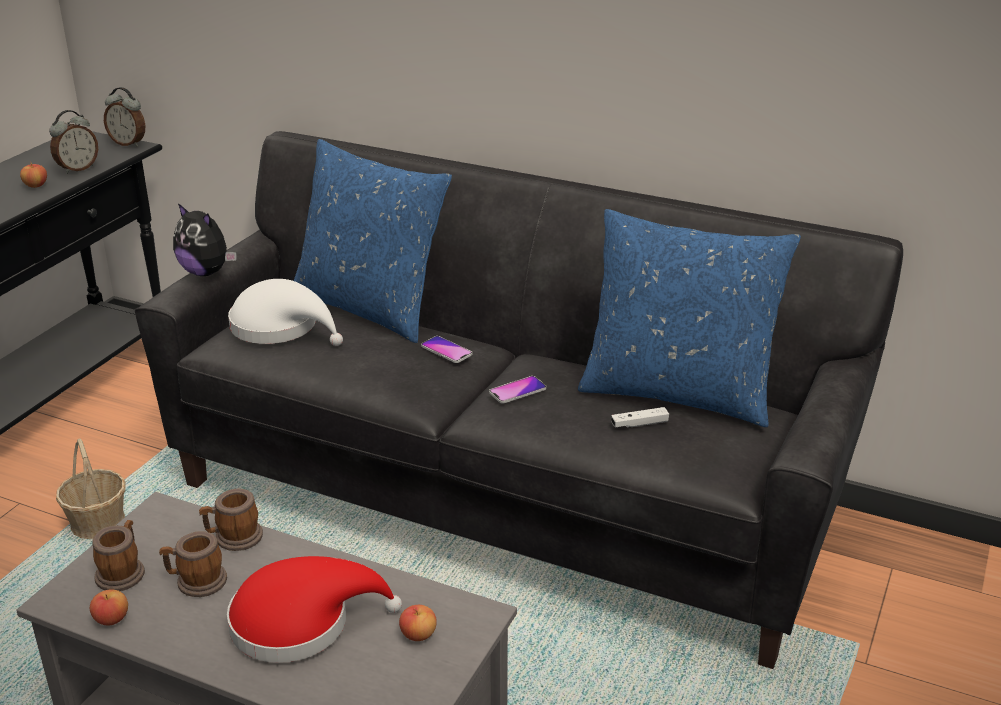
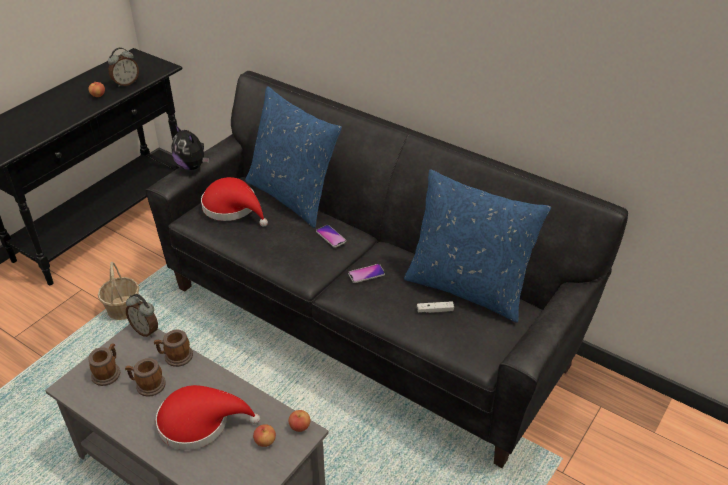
camera: 10 degrees right, 10 degrees up
apple [90,589,128,625] -> apple moved to [288,410,310,432]
alarm clock [104,87,145,147] -> alarm clock moved to [126,294,158,338]
white hat [228,279,343,346] -> red hat [201,177,268,227]

